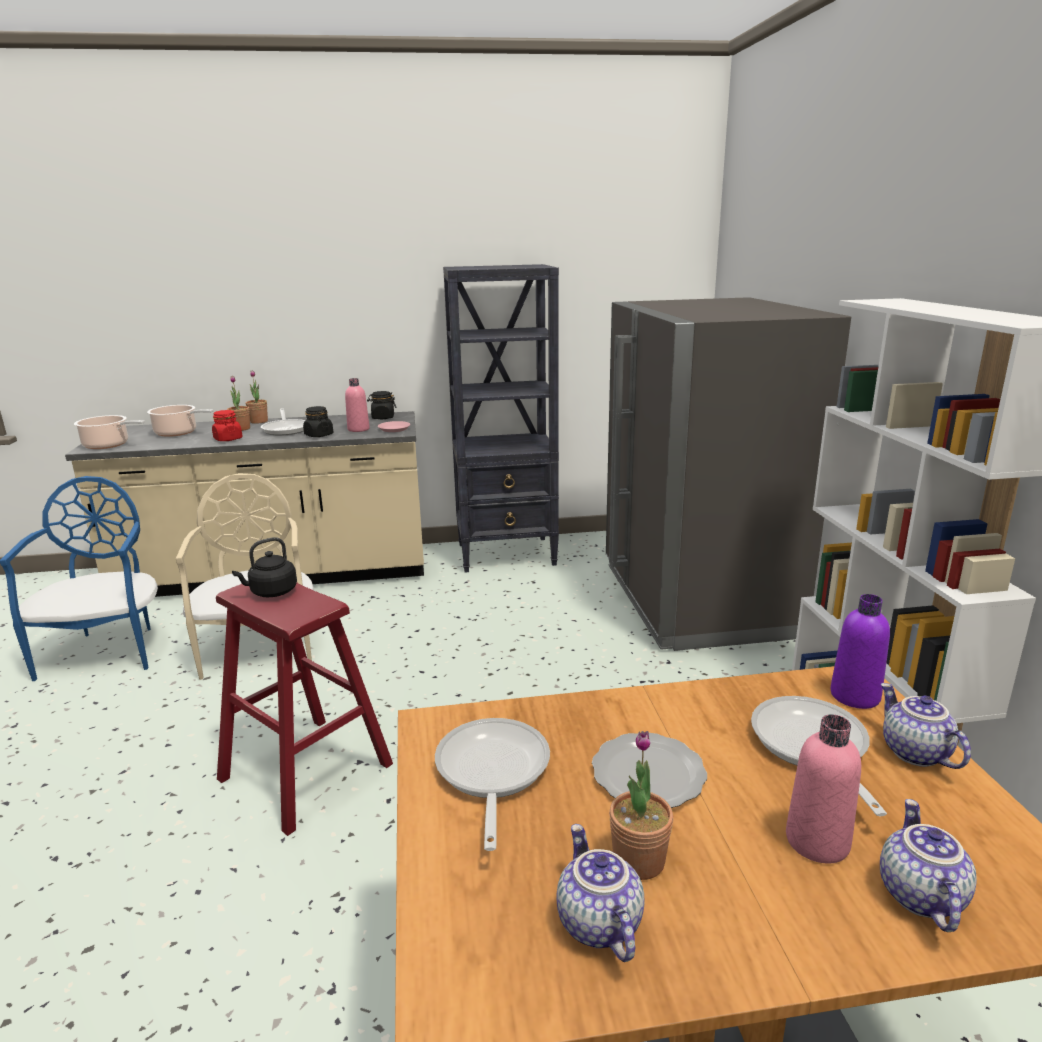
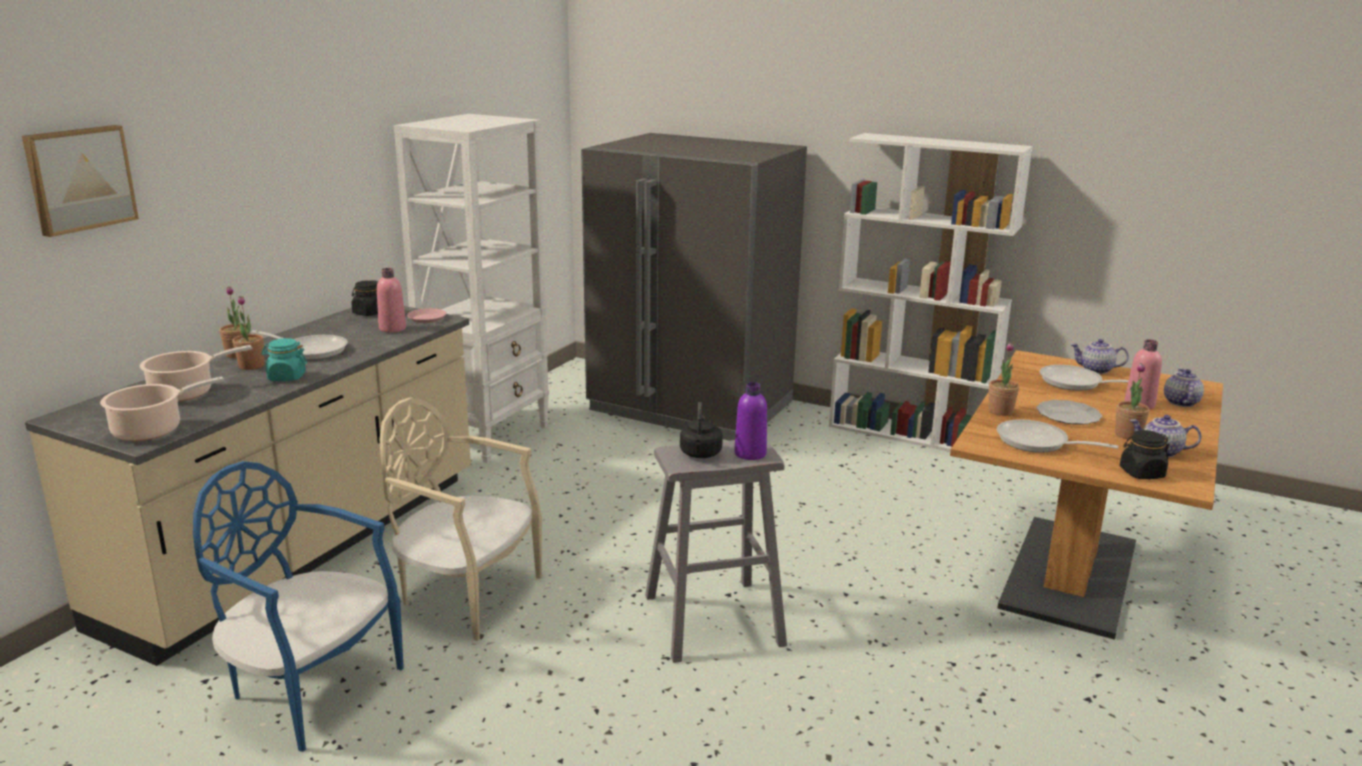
camera: 55 degrees left, 0 degrees up
red jar [212,410,243,441] -> turquoise jar [261,338,307,381]
red stool [216,583,393,836] -> grey stool [645,440,787,663]
black jar [303,406,333,437] -> black jar moved to [1120,430,1169,479]
black bookcase [443,264,559,573] -> white bookcase [394,114,549,463]
purple bottle [830,594,890,709] -> purple bottle moved to [734,382,767,460]
teapot [880,799,977,932] -> teapot turned 60 degrees clockwise [1164,368,1204,407]
none -> picture [22,125,139,237]
none -> potted plant [988,343,1019,416]

